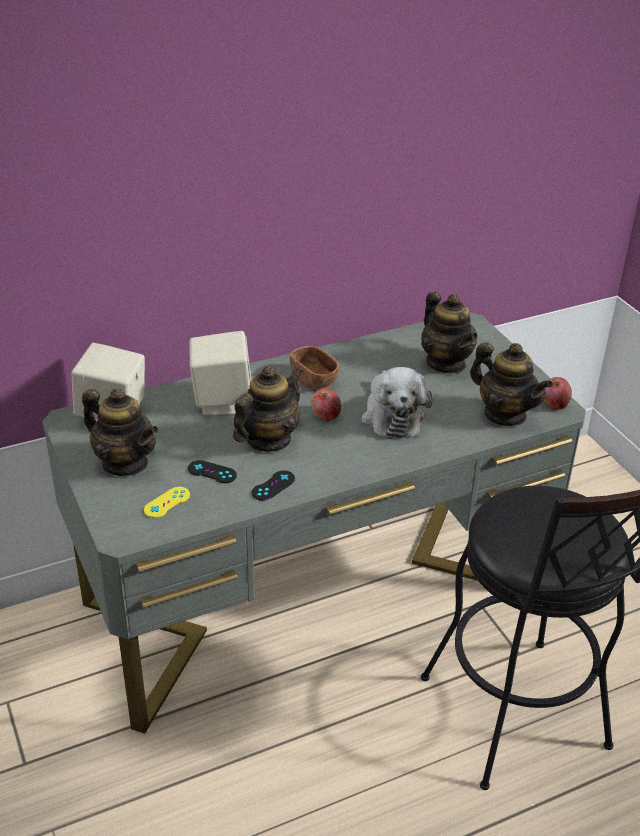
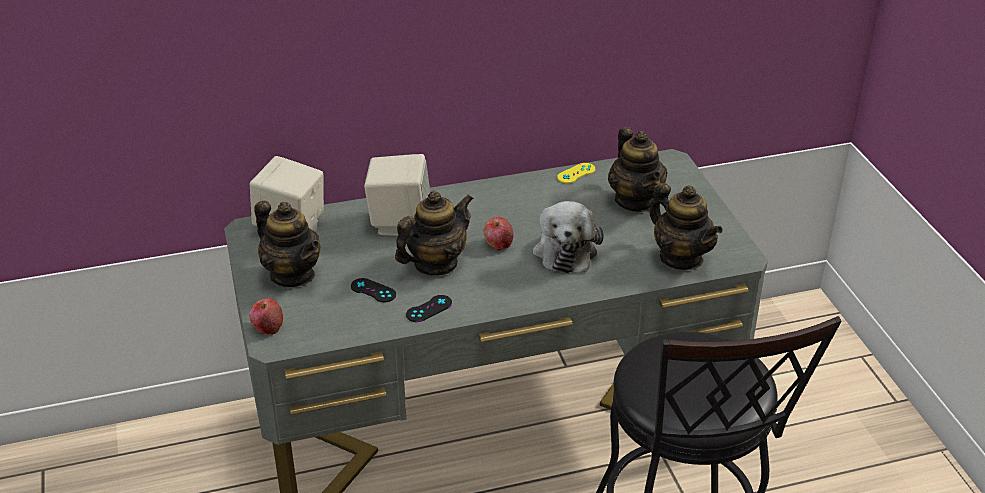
camera: 10 degrees right, 0 degrees up
yellow game controller [144,487,190,518] -> yellow game controller moved to [557,163,595,183]
brown bowl [289,346,339,388] -> none
apple [544,377,572,410] -> apple moved to [249,298,283,335]

